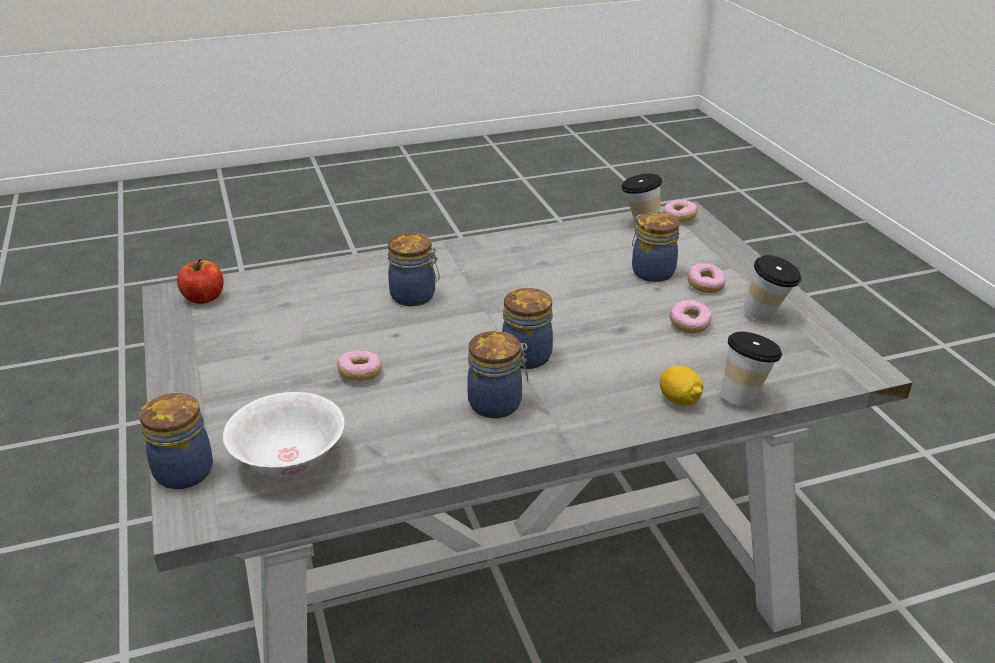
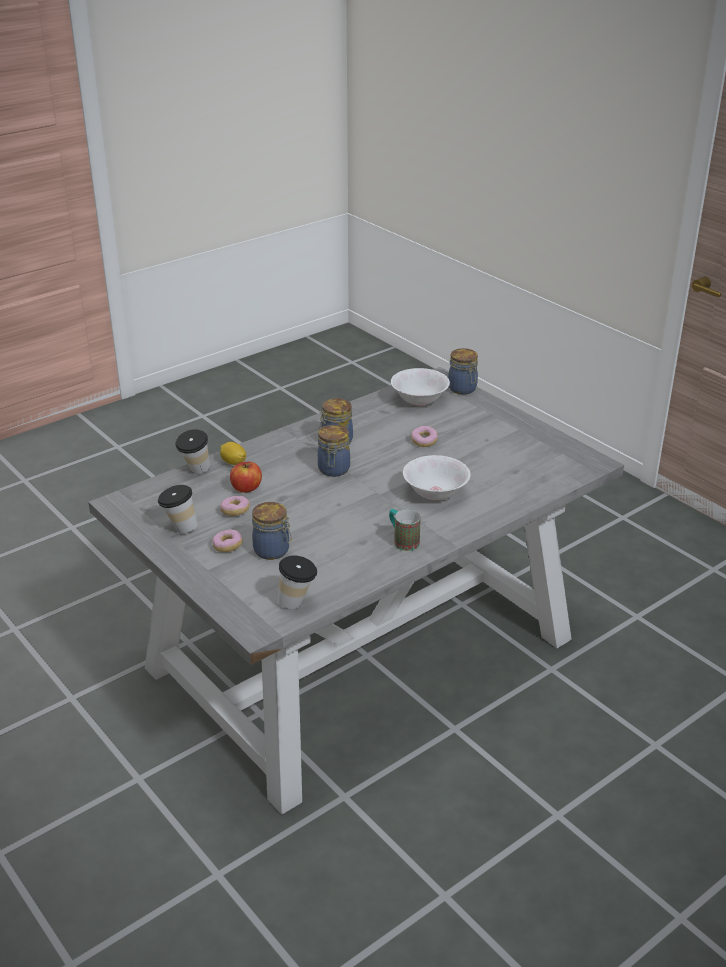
camera: 160 degrees right, 0 degrees up
apple [177,259,224,304] -> apple moved to [230,462,262,493]
jar [388,233,440,306] -> white bowl [403,455,471,501]
donut [663,200,698,222] -> none
none -> mug [389,509,421,551]

